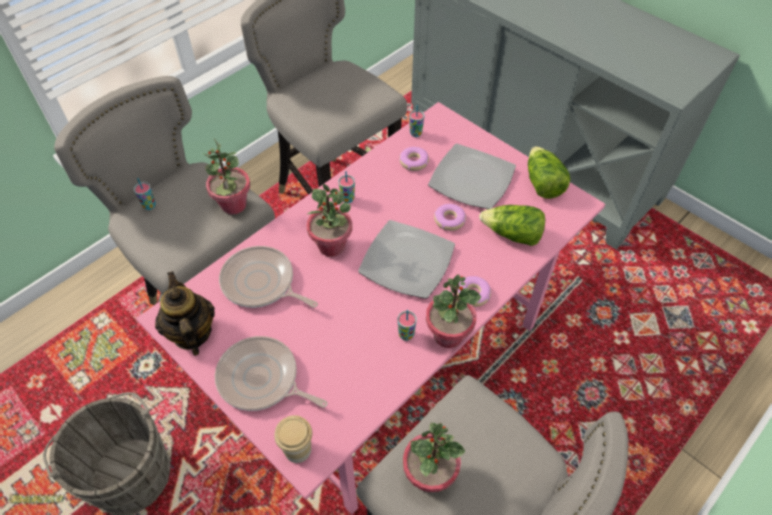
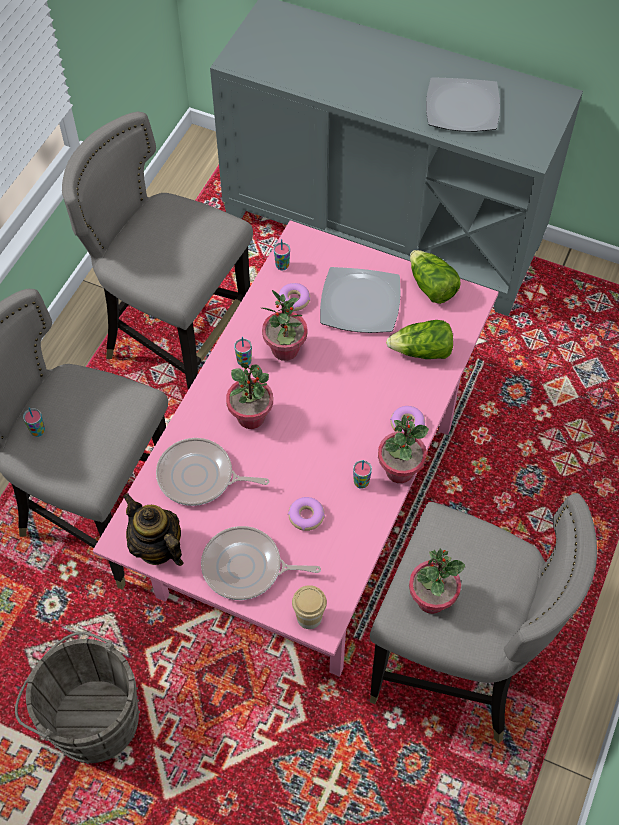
camera: 20 degrees left, 5 degrees up
potted plant [203,139,250,215] -> potted plant moved to [262,290,308,361]
plate [358,220,455,299] -> plate moved to [426,77,500,132]
donut [434,204,466,231] -> donut moved to [288,497,325,531]

